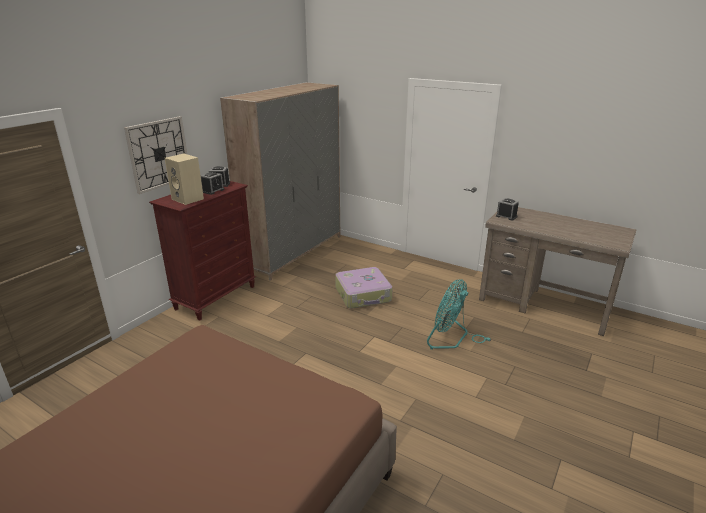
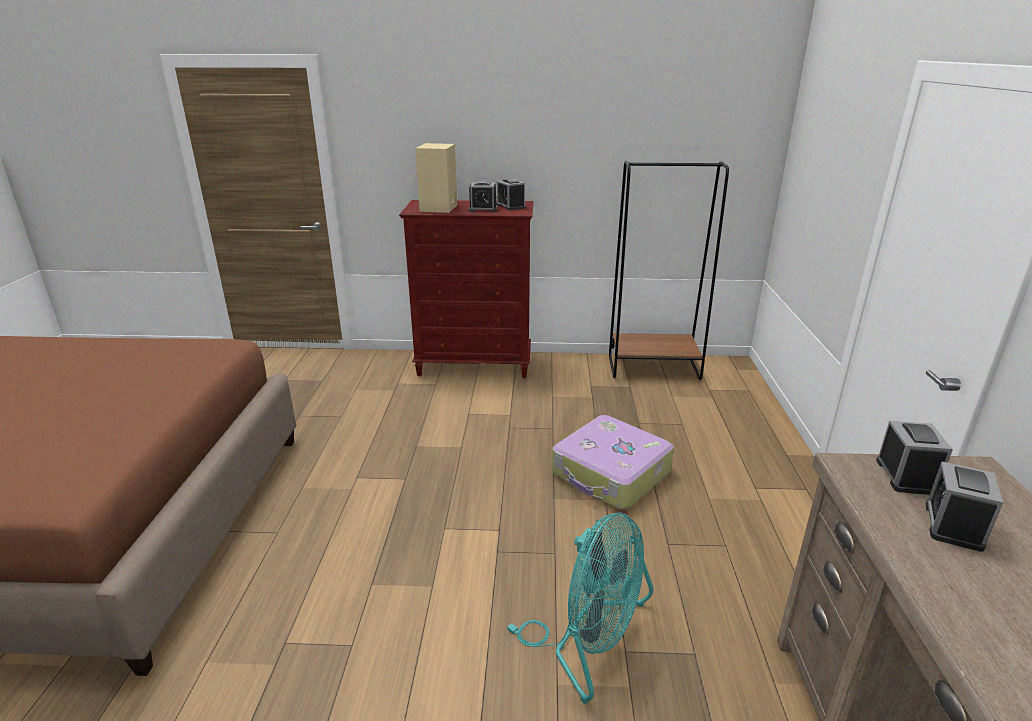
camera: 60 degrees right, 0 degrees up
wall clock [124,116,187,194] -> none
grey wardrobe [220,82,340,281] -> clothes rack [609,161,729,380]
turquoise fan [427,279,491,349] -> turquoise fan turned 120 degrees clockwise [507,513,653,704]
none -> alarm clock [926,461,1004,552]

